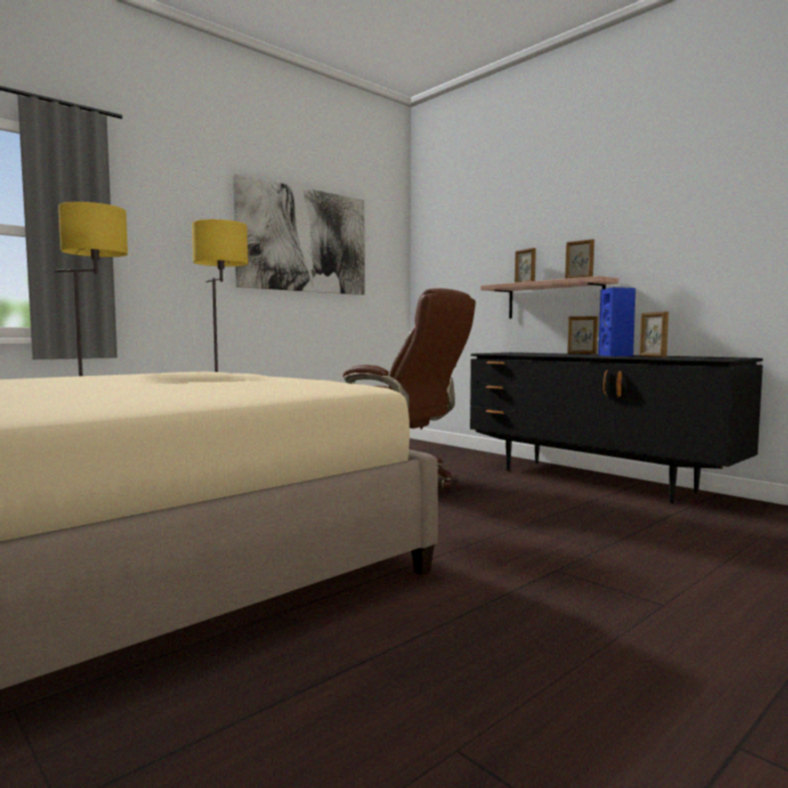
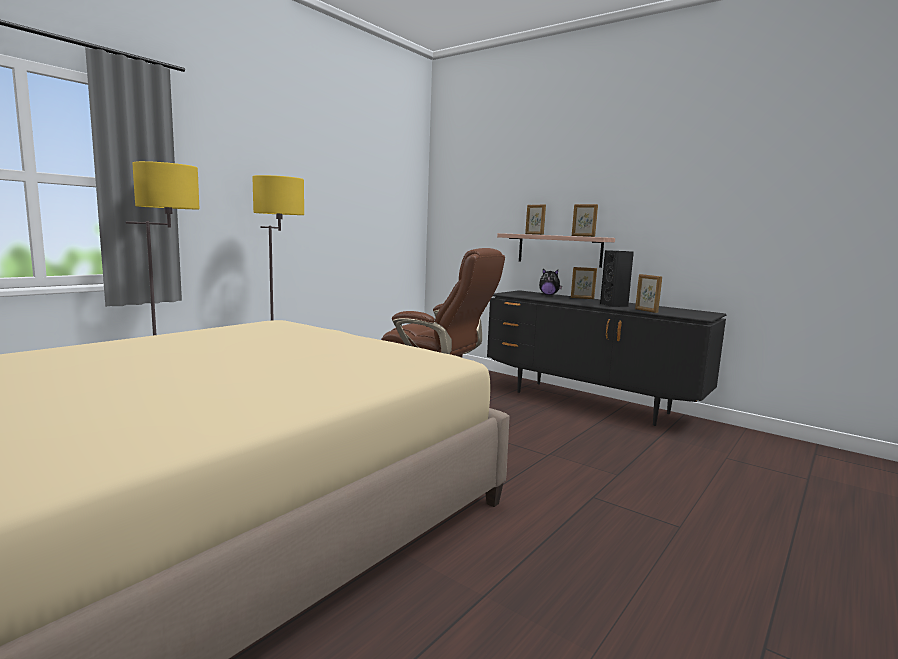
camera: 10 degrees left, 5 degrees up
picture [233,174,365,295] -> none
blue speaker [598,287,636,356] -> black speaker [600,250,634,307]
none -> plush toy [539,269,562,295]

